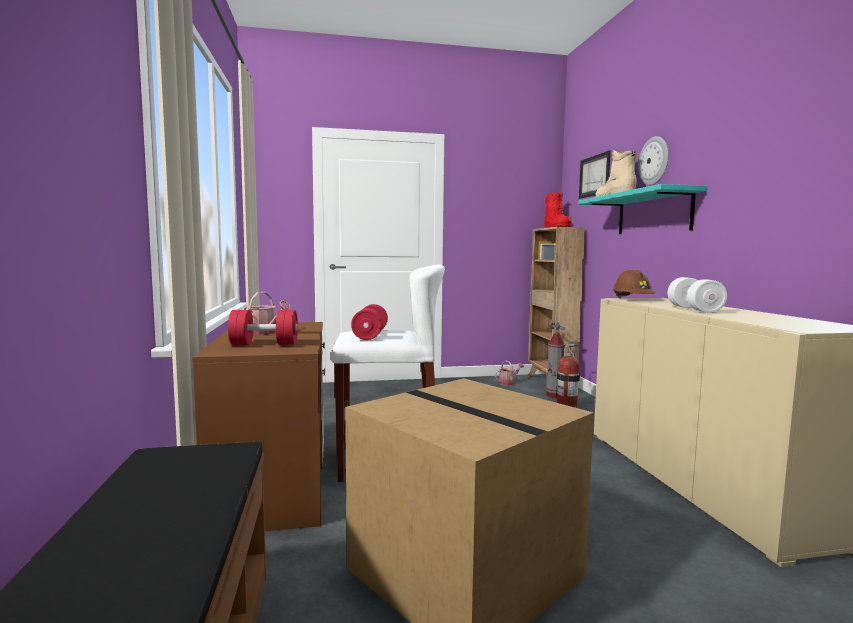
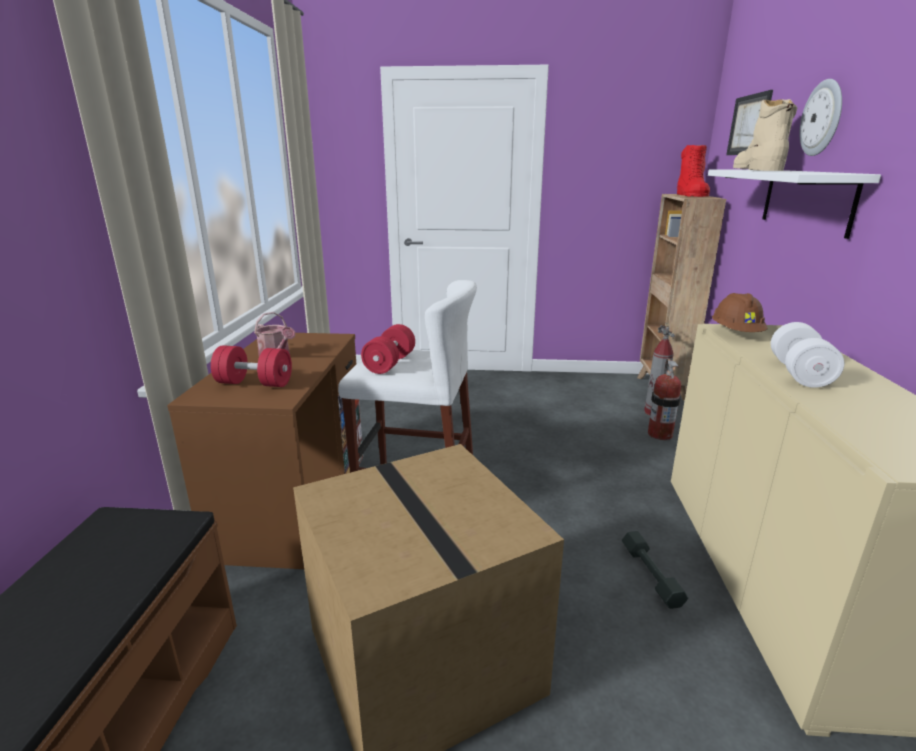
camera: 15 degrees right, 15 degrees up
watering can [495,361,524,386] -> none
turquoise shelf [578,184,707,234] -> white shelf [708,170,881,239]
none -> grey dumbbell [622,531,688,609]

